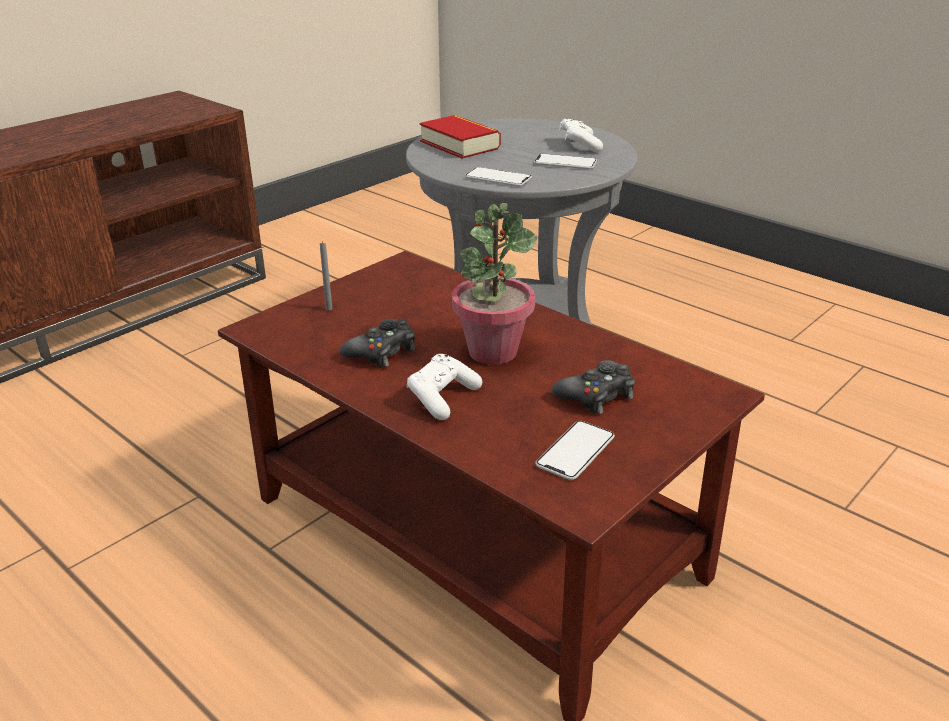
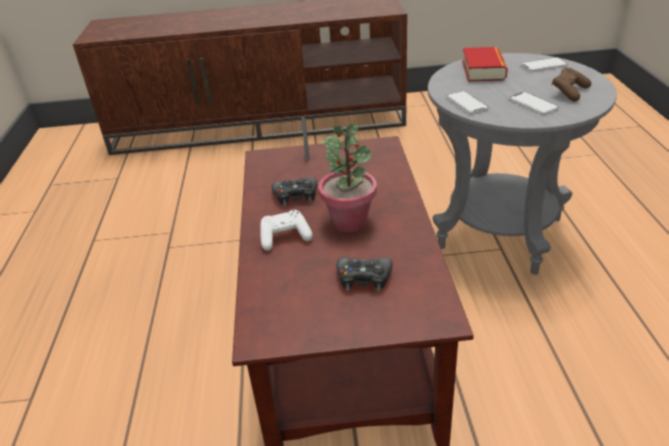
camera: 45 degrees right, 5 degrees up
phone [535,421,615,480] -> phone moved to [520,57,568,71]
white game controller [559,118,603,152] -> brown game controller [551,68,591,101]

